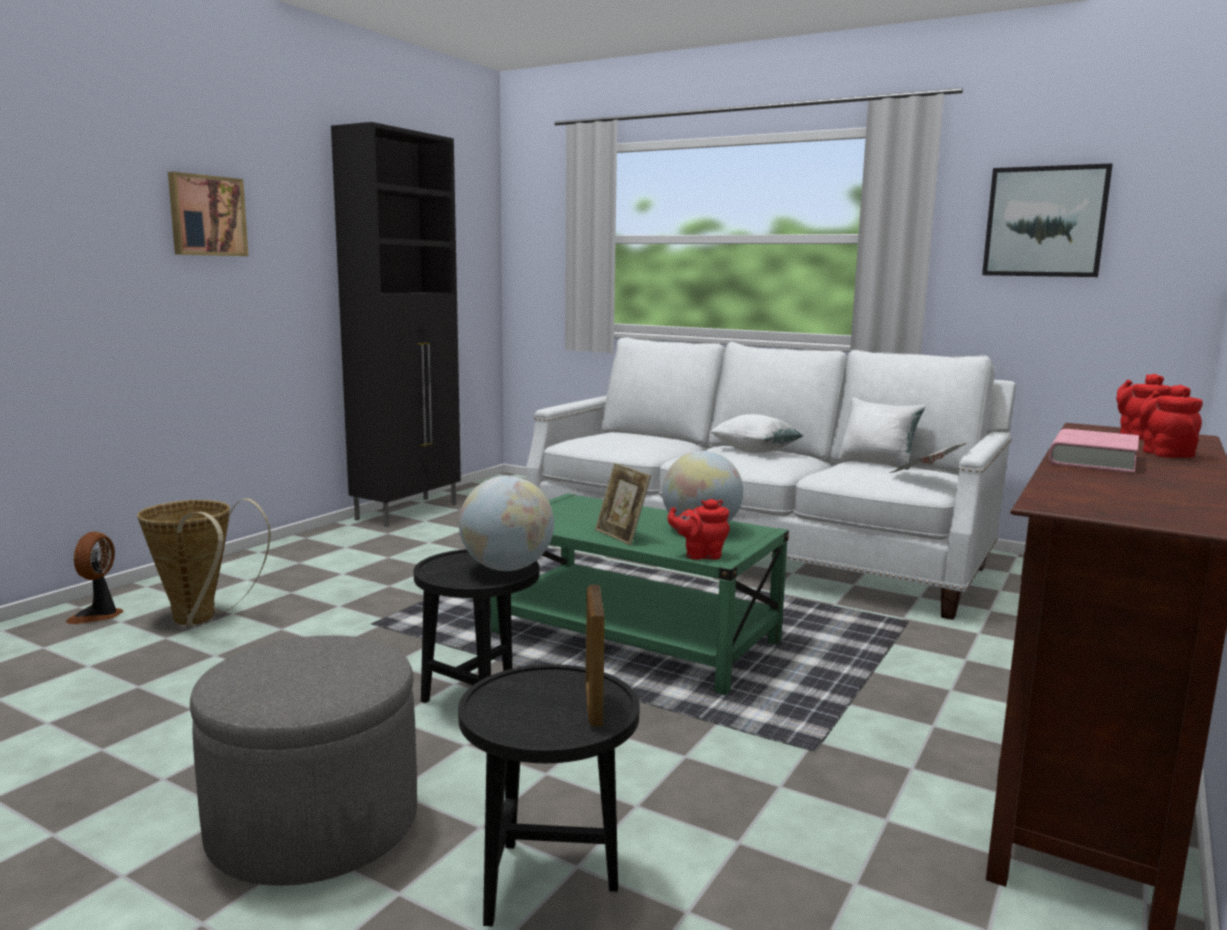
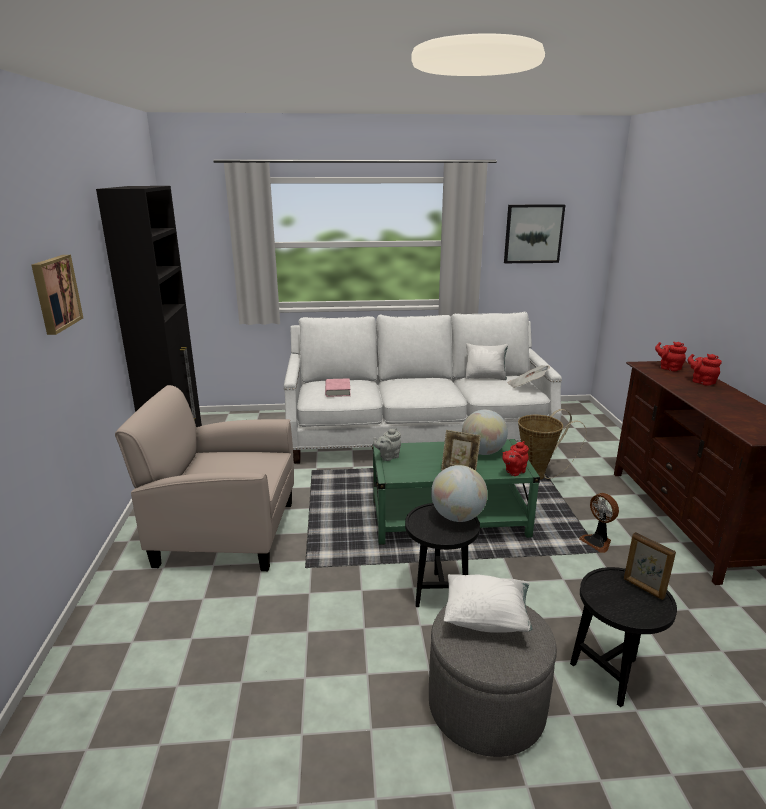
camera: 35 degrees left, 10 degrees up
fan [66,532,123,624] -> fan moved to [579,493,619,553]
basket [137,498,270,625] -> basket moved to [518,409,587,480]
white pillow [710,414,805,453] -> white pillow moved to [444,574,533,633]
pink book [1049,429,1139,473] -> pink book moved to [325,378,351,397]
none -> beige armchair [115,385,294,571]
none -> grey teapot [373,428,401,461]

